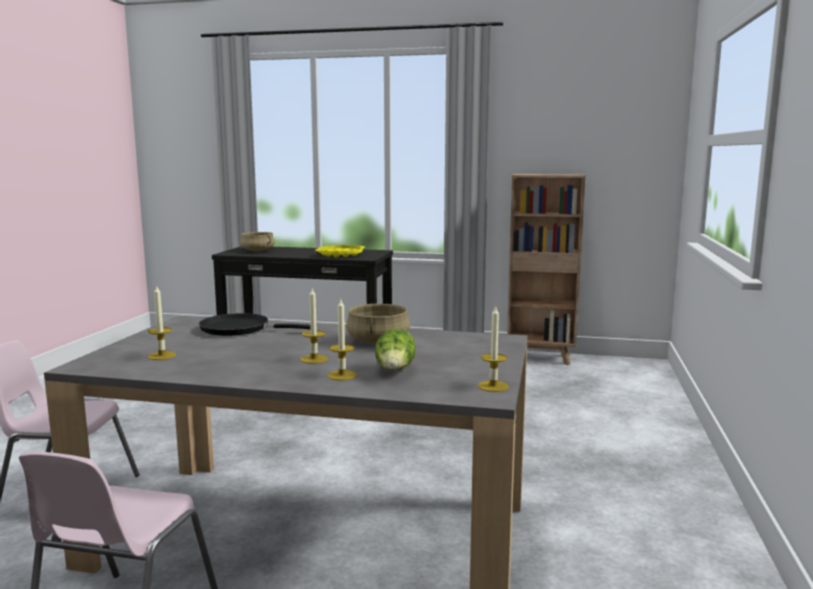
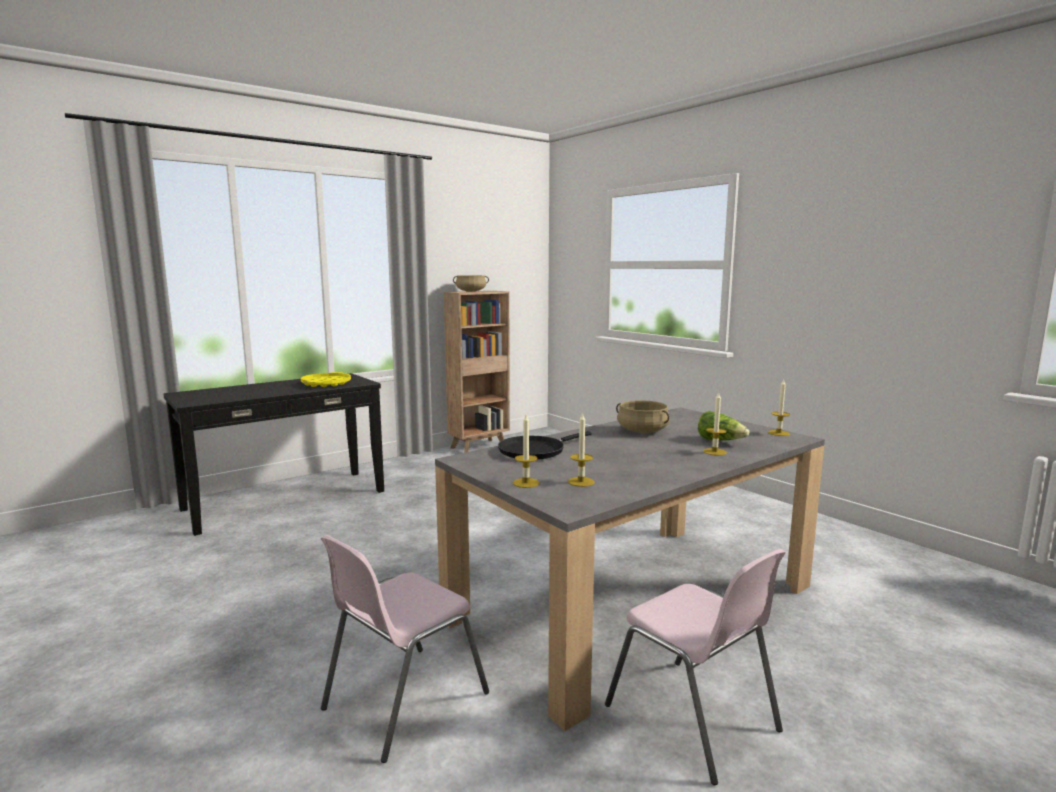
camera: 50 degrees left, 0 degrees up
beige cooking pot [240,232,275,252] -> beige cooking pot moved to [453,275,489,292]
candle [301,288,328,364] -> candle moved to [513,415,540,488]

